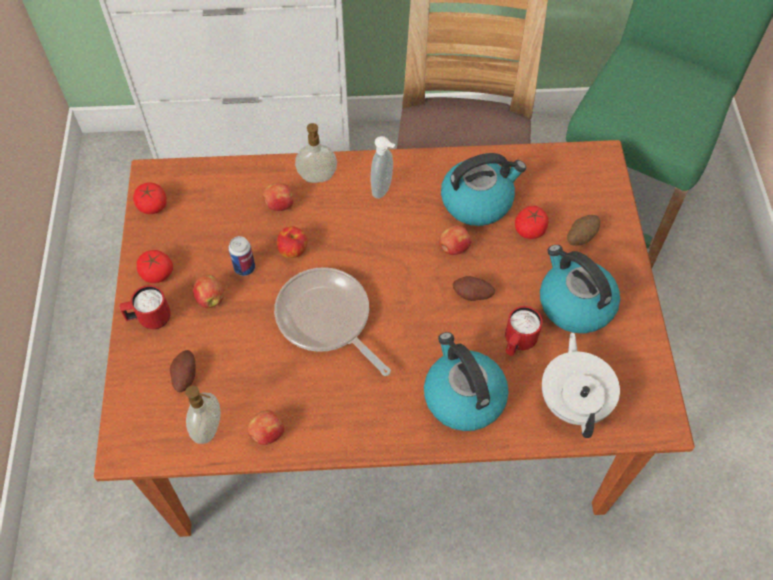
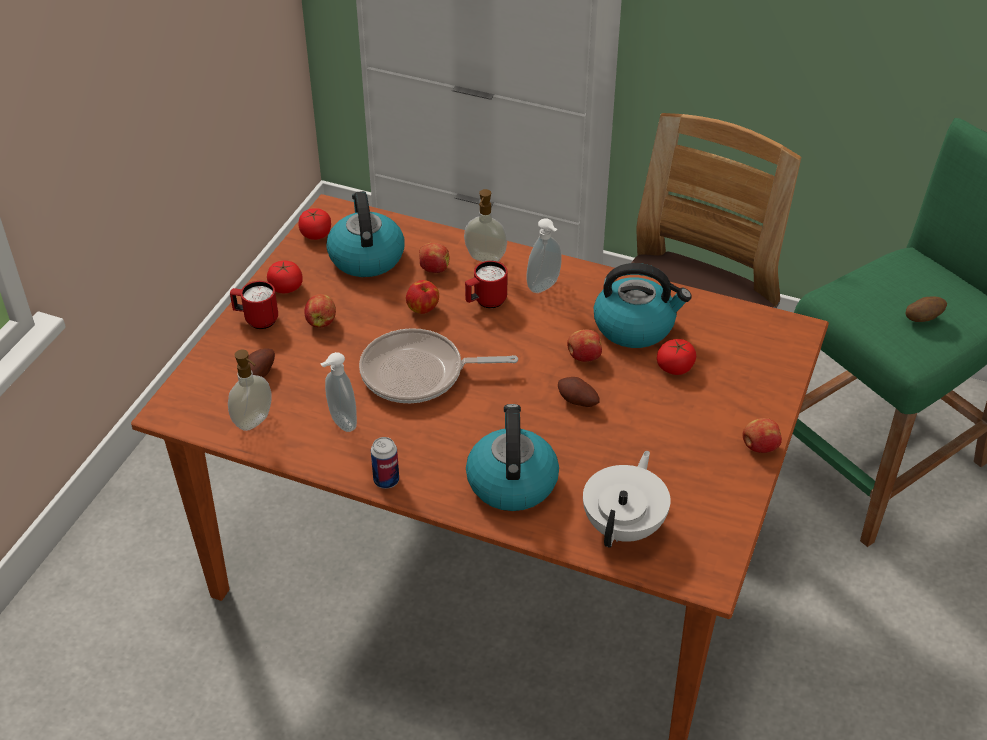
camera: 25 degrees right, 15 degrees down
can [228,236,255,276] -> can moved to [371,437,399,489]
apple [247,410,284,445] -> apple moved to [742,418,782,453]
frying pan [274,267,391,376] -> frying pan turned 75 degrees counterclockwise [359,328,518,403]
red mug [505,306,543,356] -> red mug moved to [465,261,507,308]
kettle [540,245,620,333] -> kettle moved to [326,191,404,277]
potato [567,215,600,246] -> potato moved to [906,296,947,322]
none -> soap dispenser [321,352,357,432]

